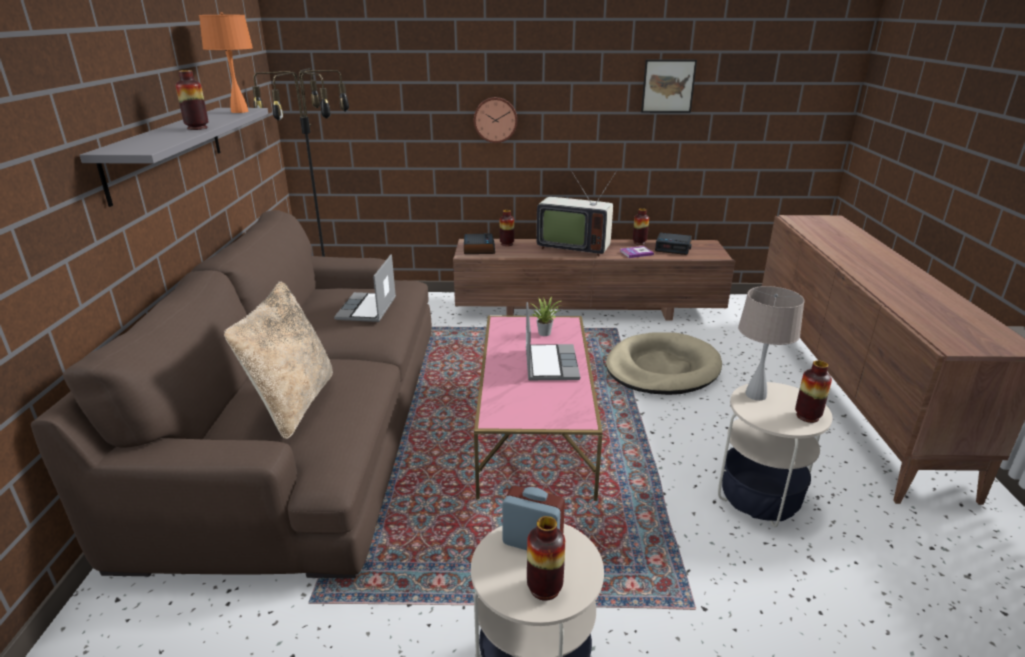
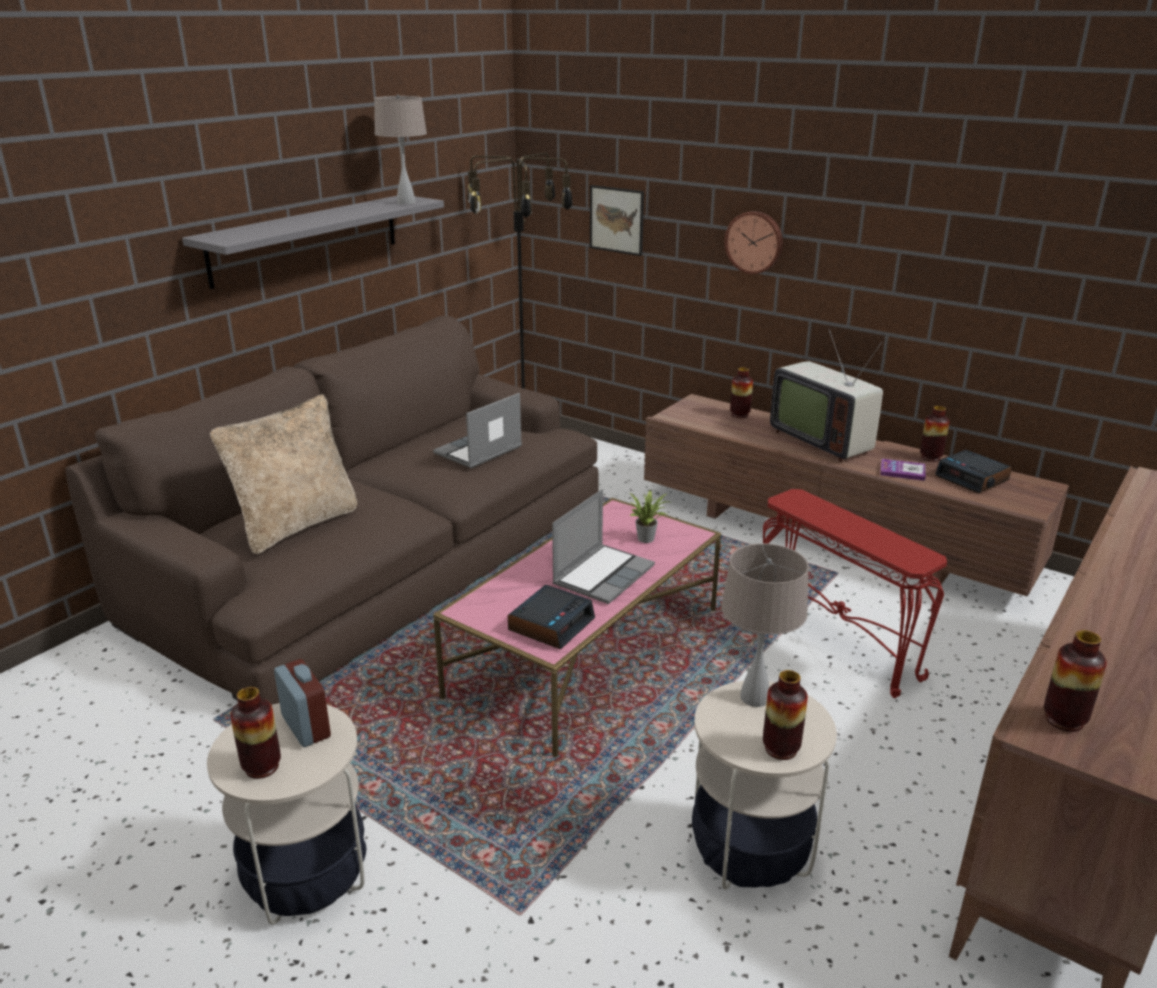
camera: 35 degrees right, 0 degrees up
vase [176,70,209,130] -> vase moved to [1044,630,1107,732]
orange table lamp [199,12,253,113] -> beige table lamp [374,95,427,205]
alarm clock [464,233,495,254] -> alarm clock moved to [508,585,595,650]
beige dog bed [606,332,722,395] -> red side table [763,489,947,698]
picture [641,60,697,113] -> picture moved to [590,185,644,256]

